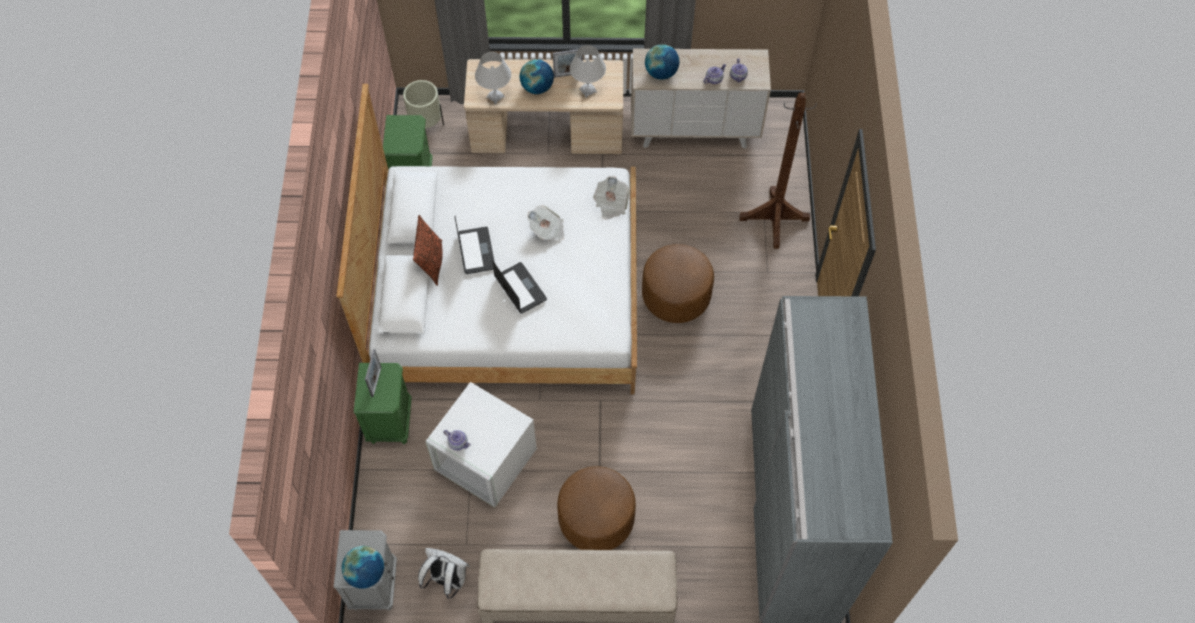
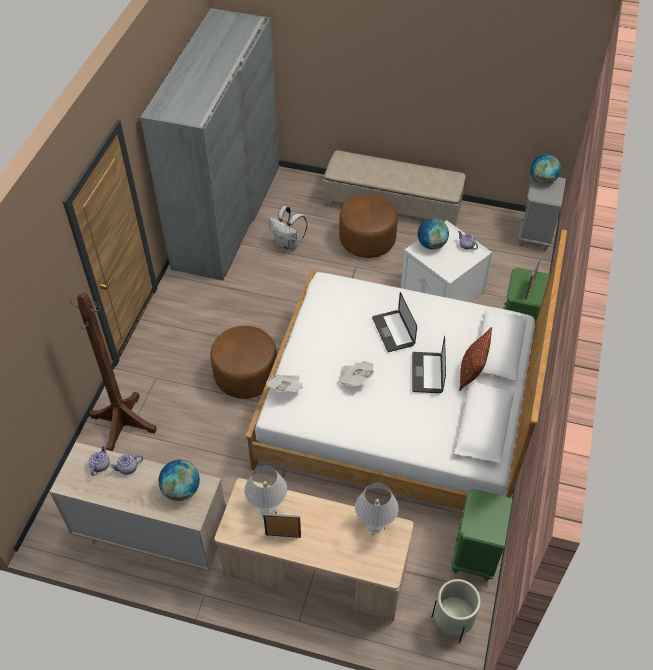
camera: 165 degrees left, 10 degrees down
white backpack [418,548,470,599] -> white backpack moved to [269,206,307,252]
globe [520,59,554,94] -> globe moved to [418,218,449,250]

